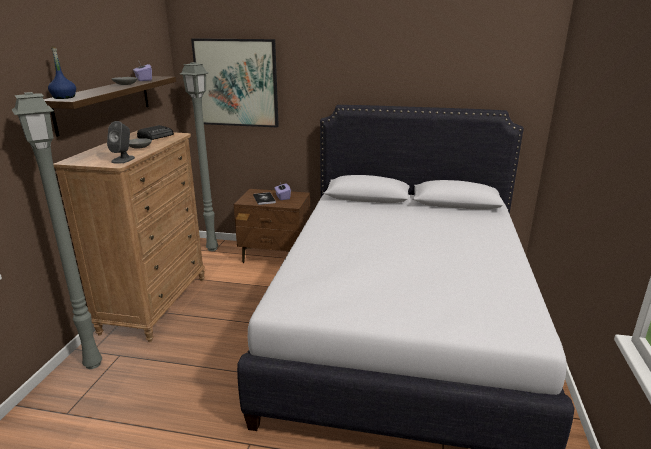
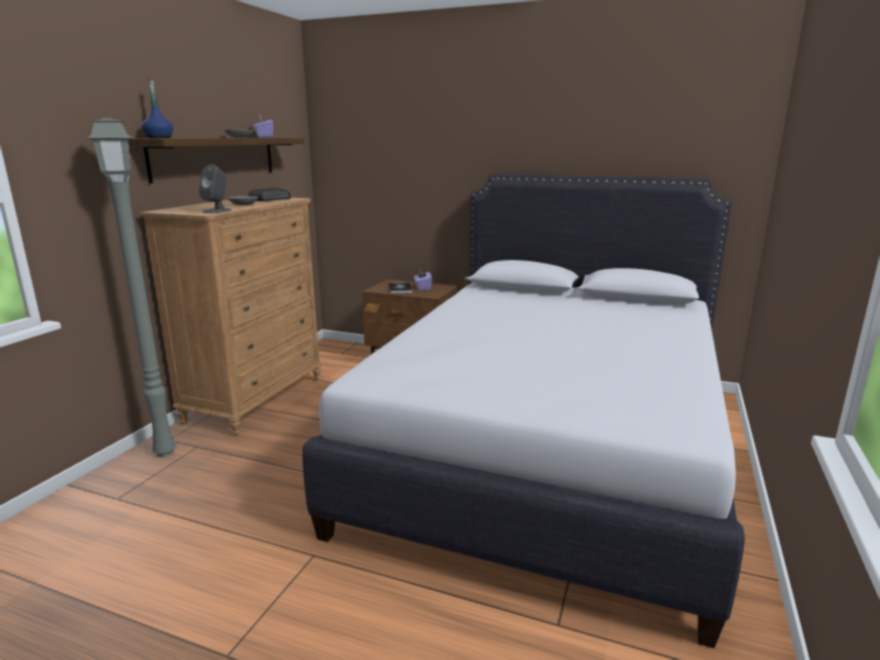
camera: 10 degrees right, 5 degrees down
grey floor lamp [180,62,218,251] -> none
picture [191,38,279,127] -> none

